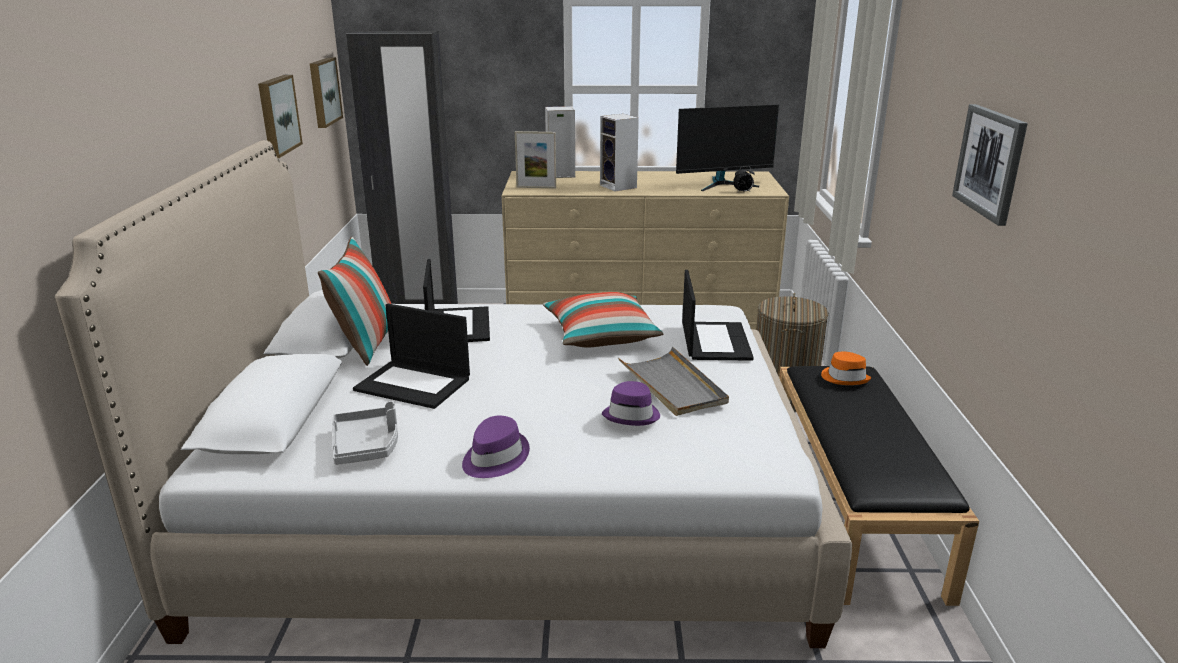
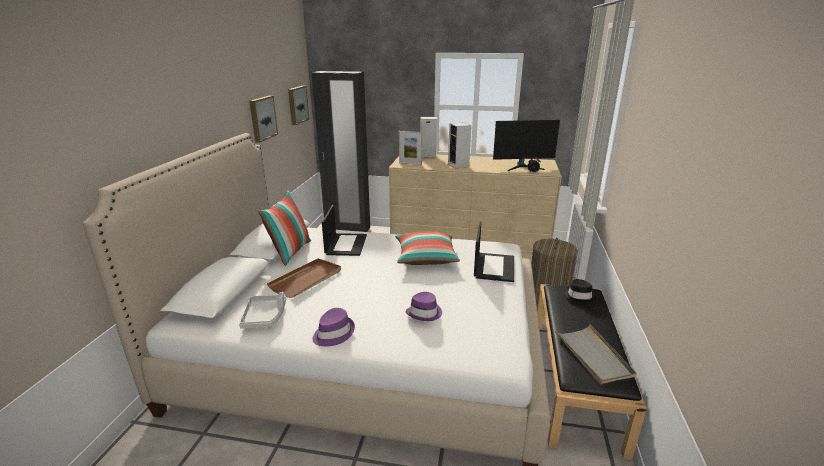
camera: 10 degrees right, 0 degrees up
laptop [353,304,470,409] -> brown tray [267,258,341,298]
grey tray [618,347,729,416] -> grey tray moved to [555,324,637,384]
orange hat [821,352,871,385] -> black hat [564,279,596,302]
picture [952,104,1028,226] -> none

